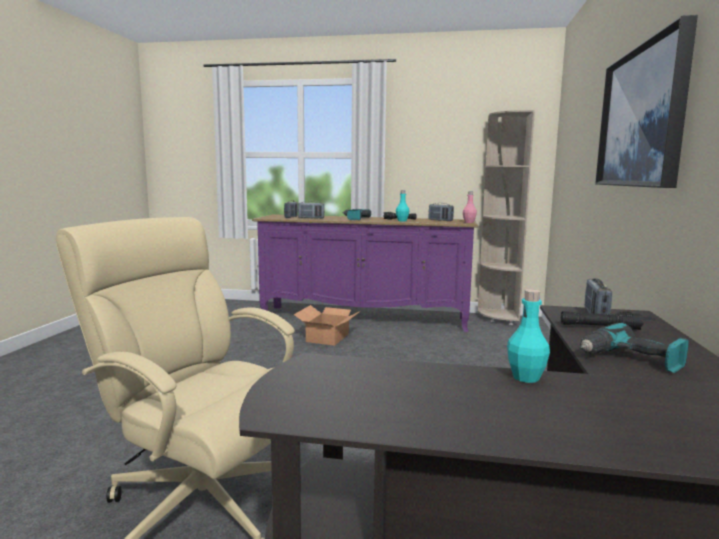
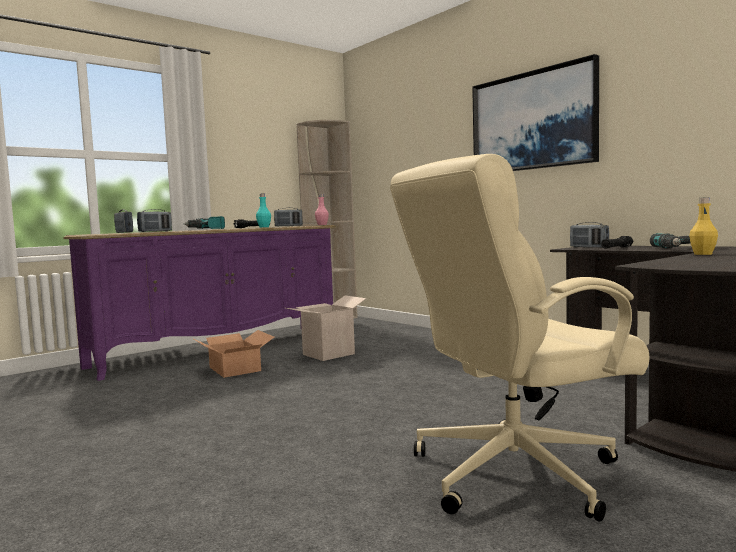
camera: 50 degrees left, 5 degrees down
turquoise bottle [507,289,550,383] -> yellow bottle [689,197,718,255]
none -> cardboard box [286,295,366,361]

